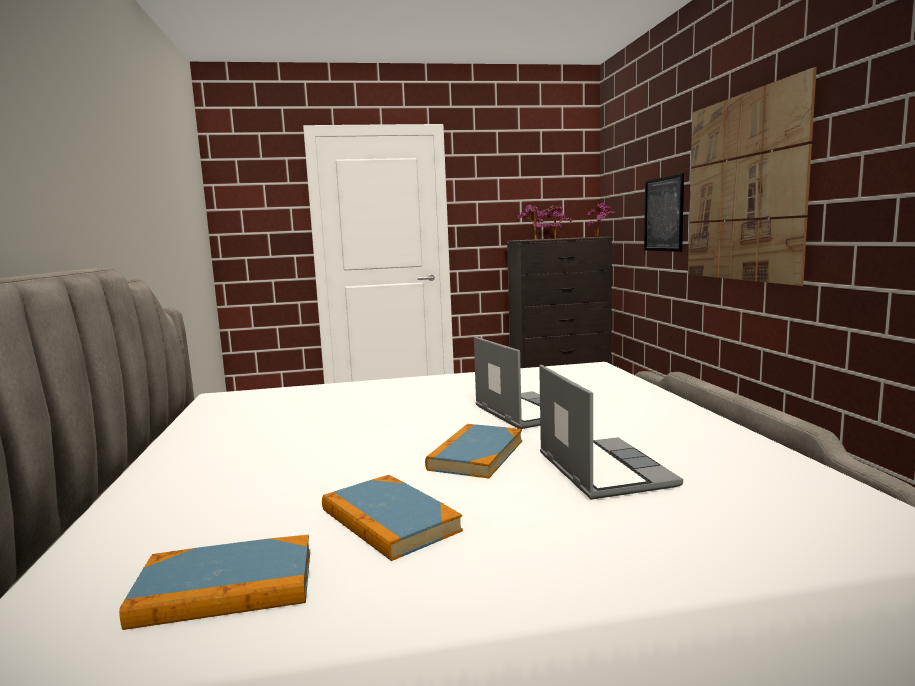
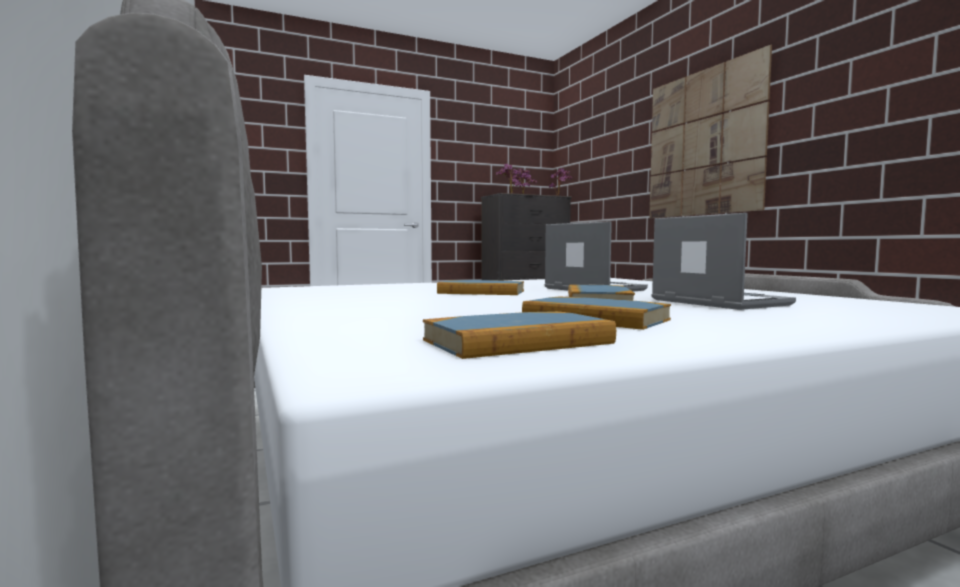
camera: 15 degrees left, 5 degrees down
picture [644,173,684,252] -> none
none -> book [437,280,524,295]

